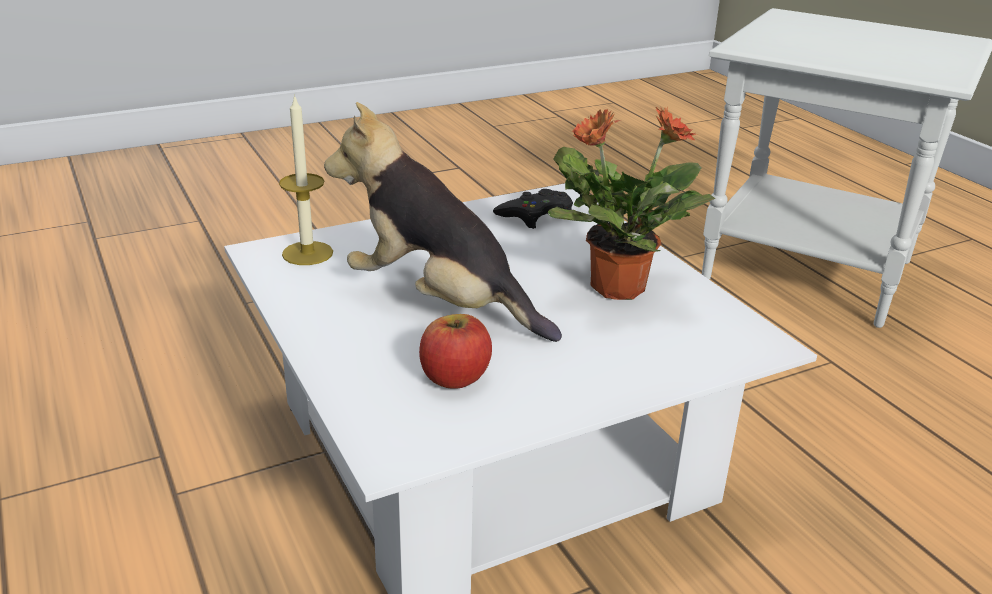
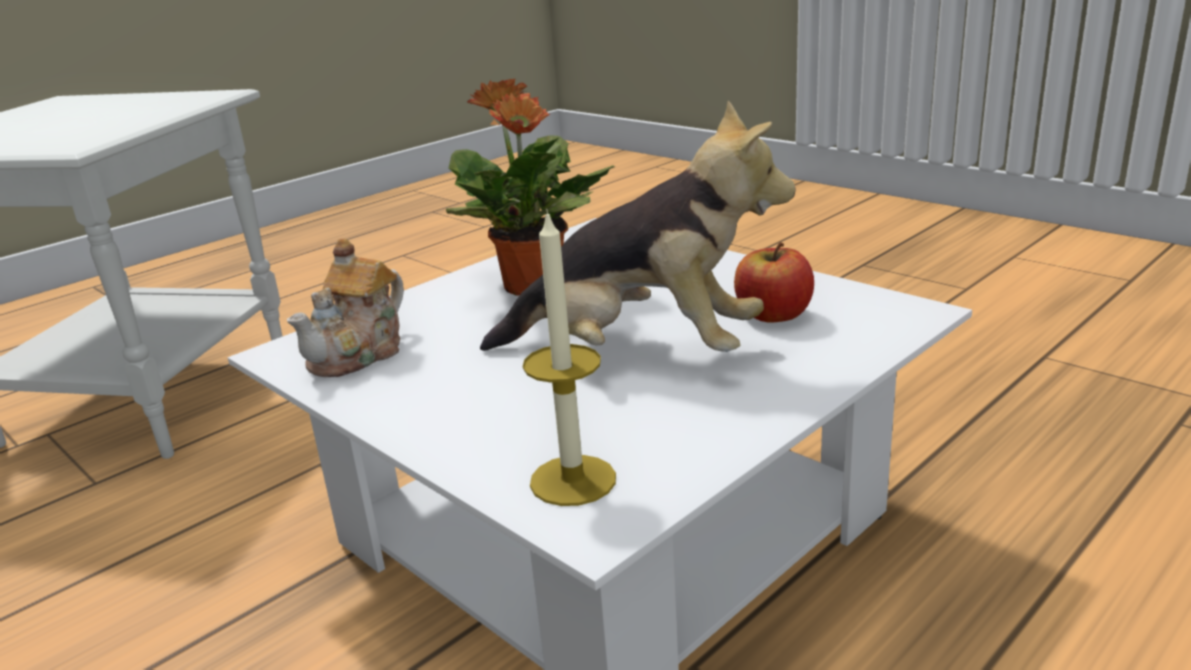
camera: 105 degrees left, 5 degrees down
plush toy [324,102,562,342] -> plush toy turned 90 degrees counterclockwise [480,101,795,352]
black game controller [493,189,573,229] -> teapot [287,239,404,377]

